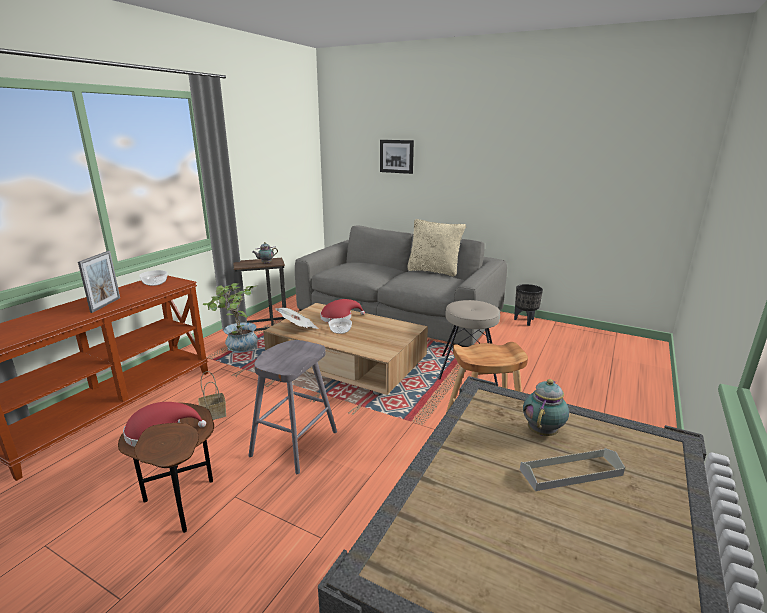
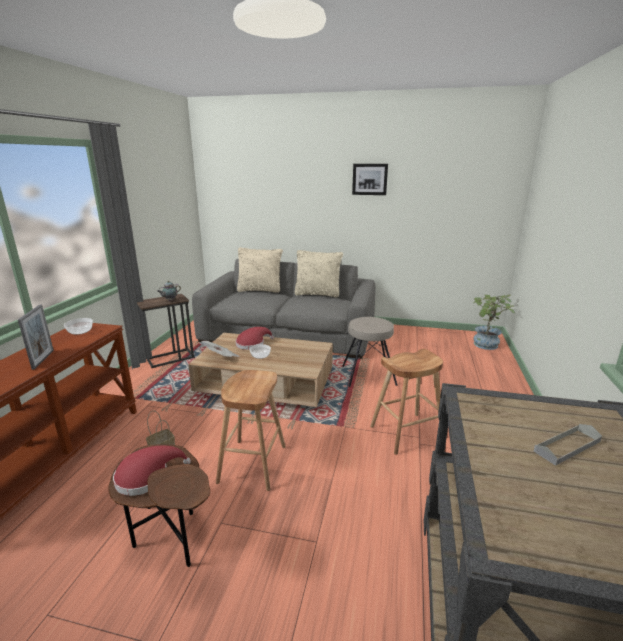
camera: 15 degrees left, 0 degrees up
potted plant [203,283,258,352] -> potted plant moved to [474,294,515,350]
grey stool [248,340,337,474] -> brown stool [216,370,286,491]
picture [380,140,414,174] -> picture moved to [352,164,388,195]
black planter [514,284,543,326] -> none
teapot [523,379,569,436] -> none
none -> beige pillow [237,248,283,293]

